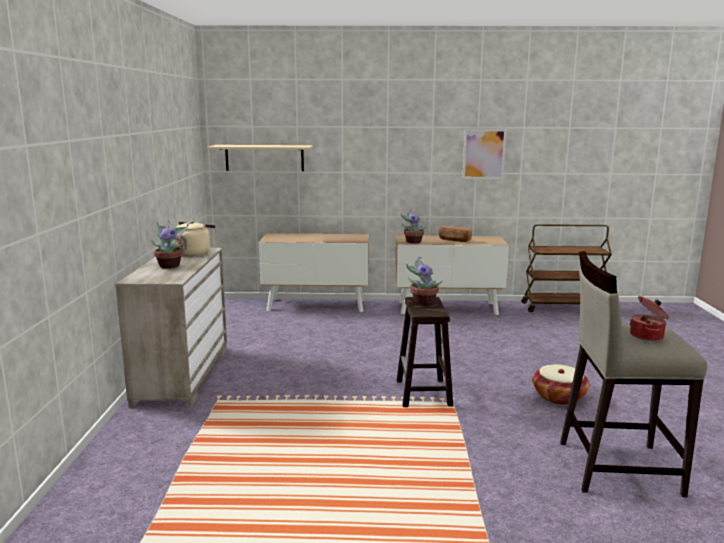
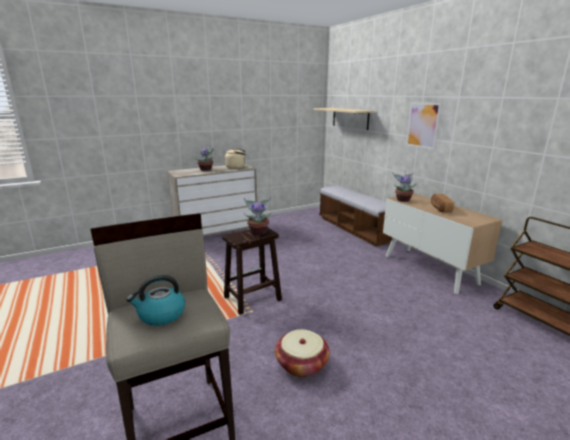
camera: 60 degrees right, 5 degrees up
cabinet [259,233,369,312] -> bench [319,186,392,246]
picture [462,129,507,179] -> picture moved to [406,102,442,150]
cooking pot [630,296,669,341] -> kettle [126,275,185,326]

